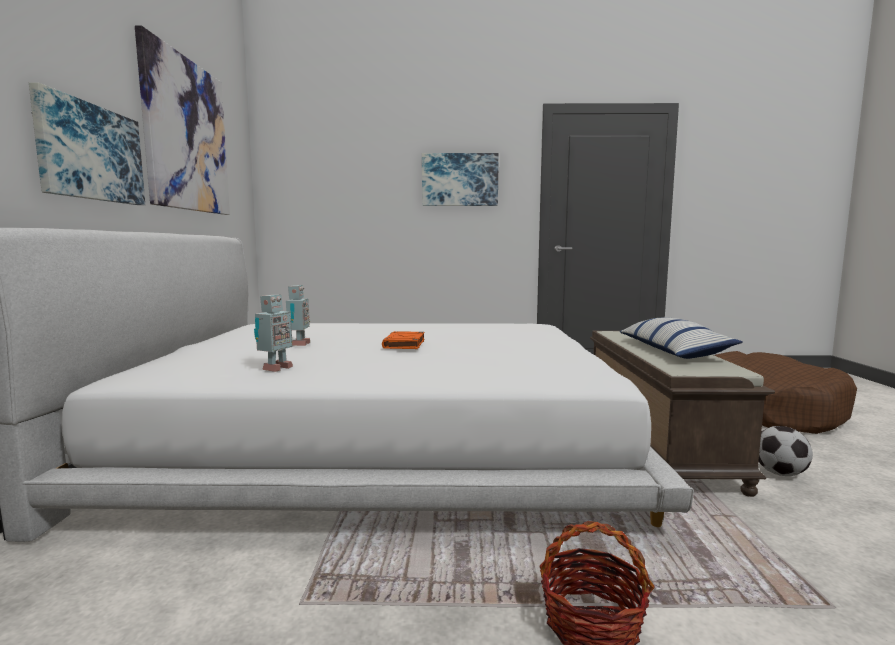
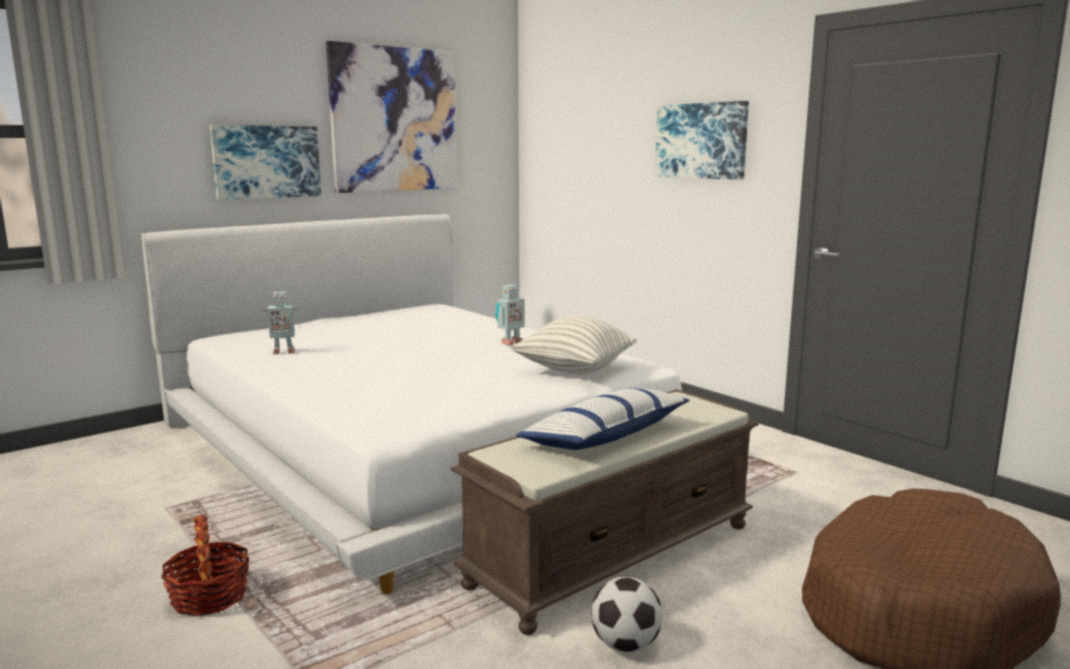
camera: 50 degrees right, 5 degrees up
toy robot [286,285,310,346] -> toy robot moved to [495,285,525,346]
orange book [382,331,425,349] -> none
none -> pillow [511,316,637,374]

